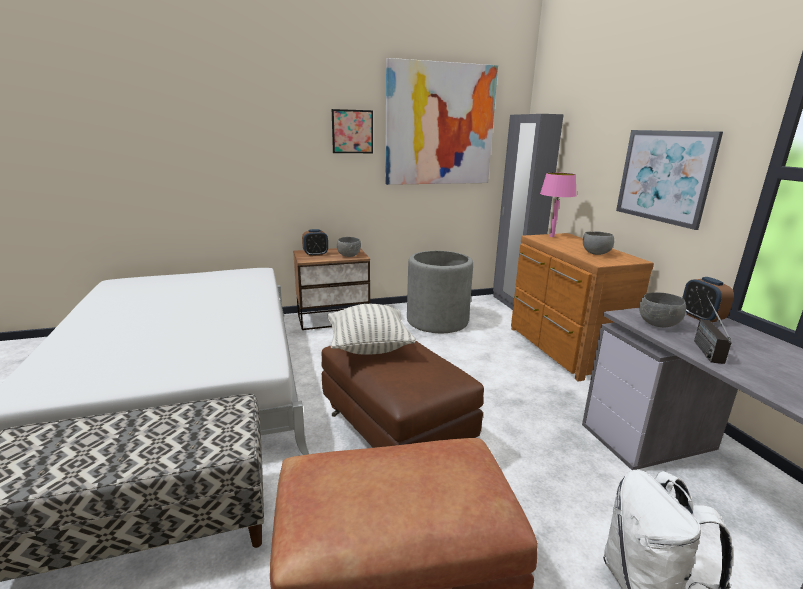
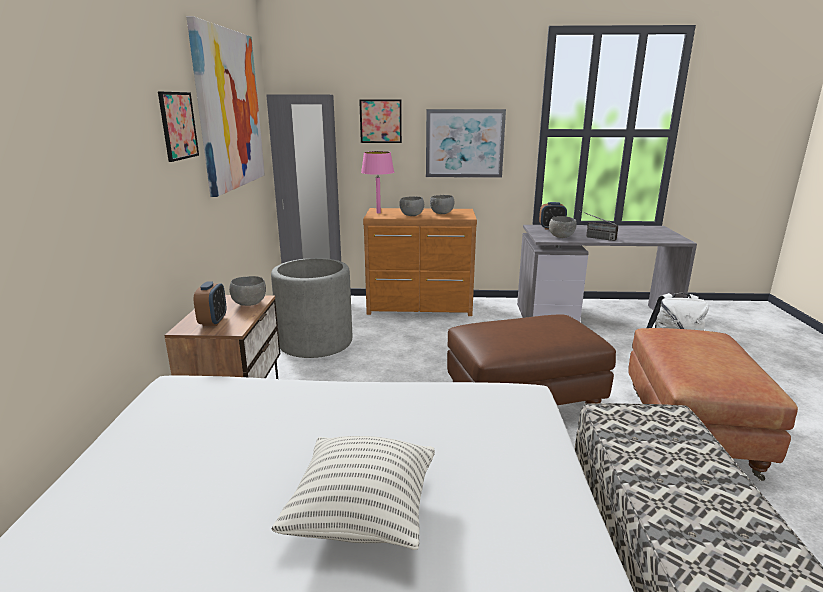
camera: 70 degrees left, 0 degrees up
pillow [328,304,416,355] -> pillow moved to [272,436,435,550]
none -> picture [359,100,402,143]
none -> grey bowl [399,196,424,216]

